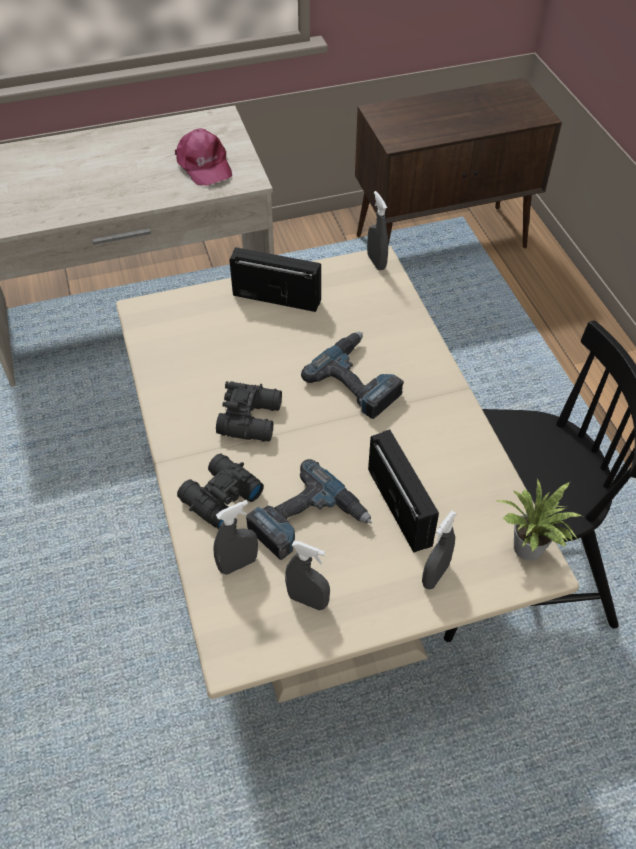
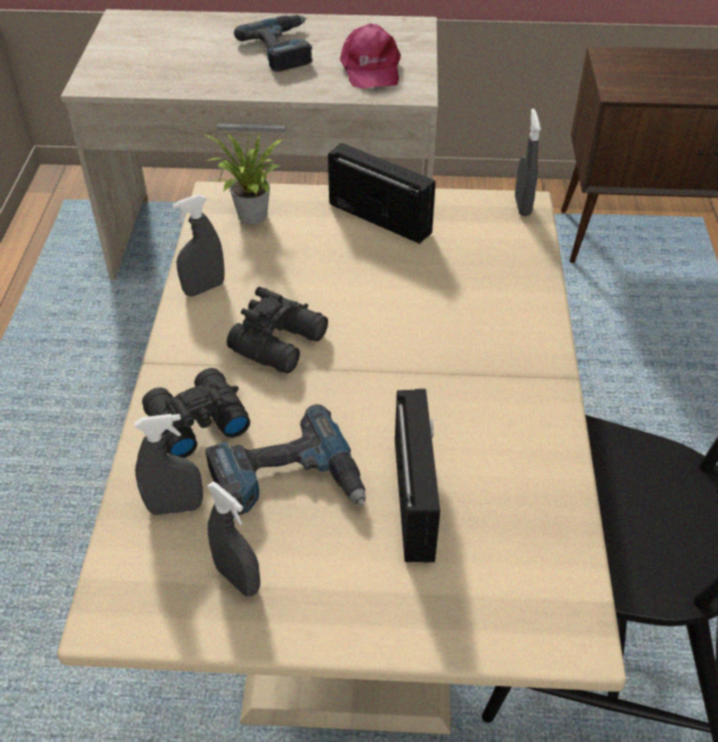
camera: 20 degrees right, 5 degrees down
power drill [301,332,404,419] -> power drill moved to [234,15,313,72]
grey spray bottle [422,511,457,589] -> grey spray bottle moved to [172,194,225,296]
potted plant [497,478,582,561] -> potted plant moved to [205,133,283,224]

